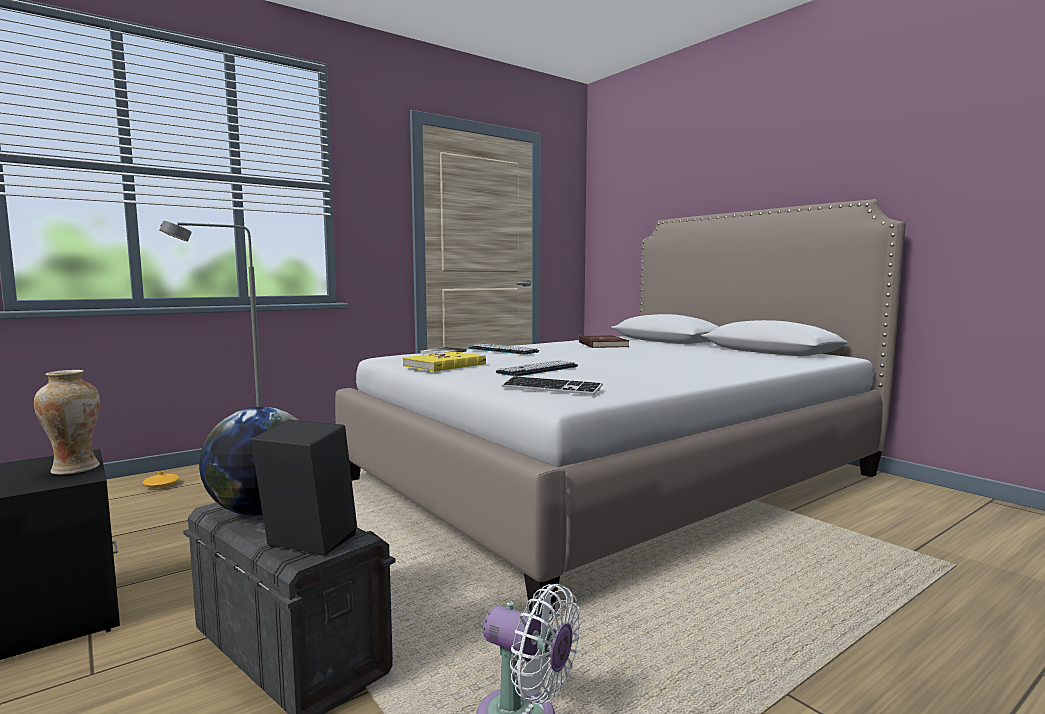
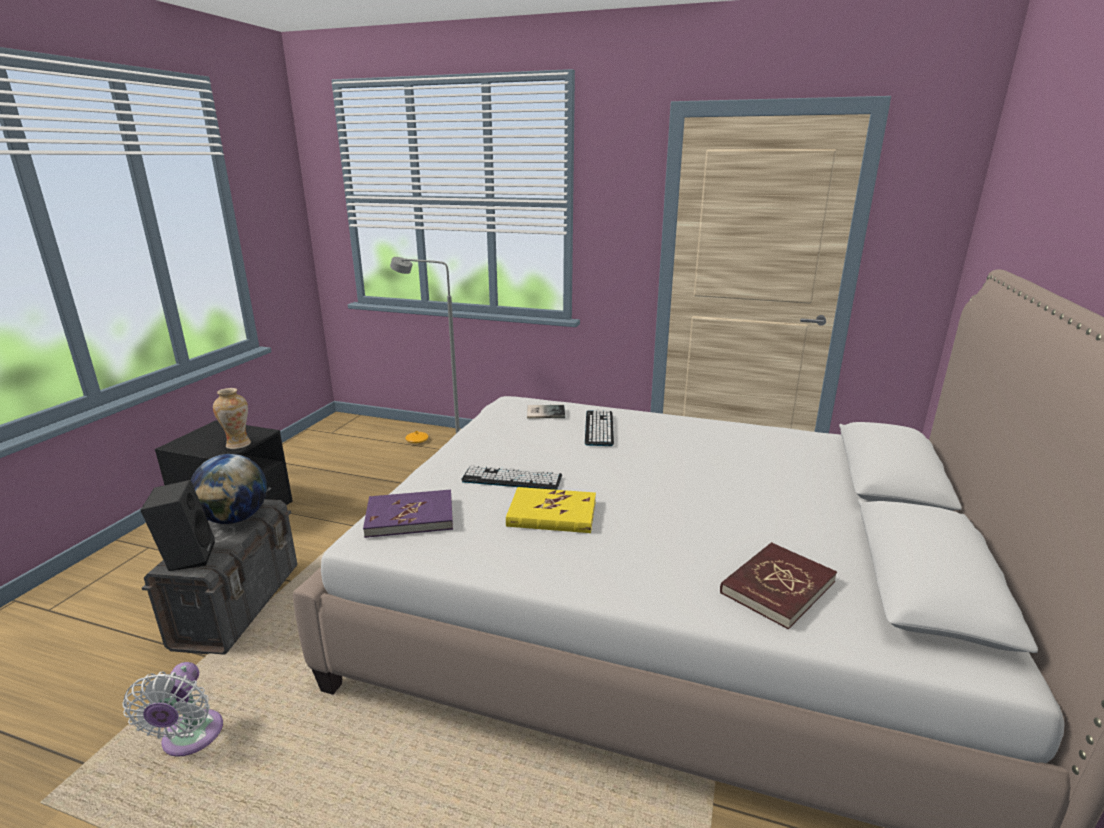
camera: 55 degrees right, 15 degrees up
yellow book [403,352,486,372] -> yellow book moved to [506,487,596,533]
keyboard [502,376,603,395] -> purple book [363,490,453,538]
red book [579,335,629,348] -> red book moved to [720,542,837,630]

